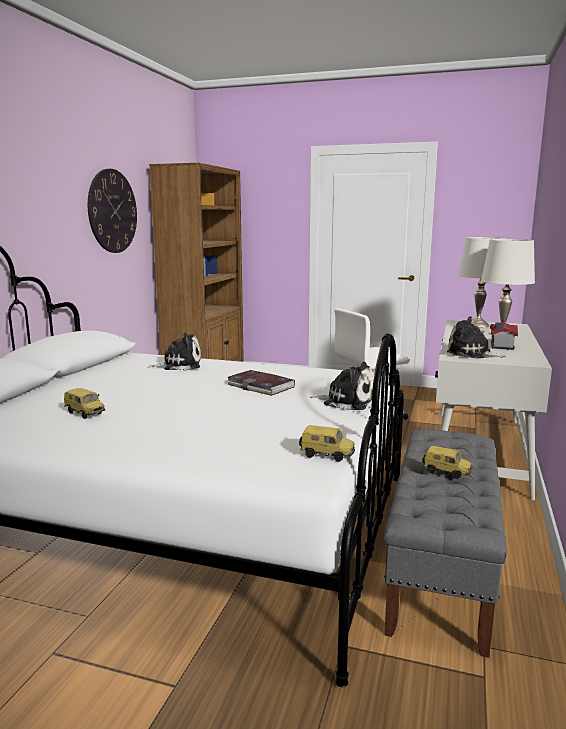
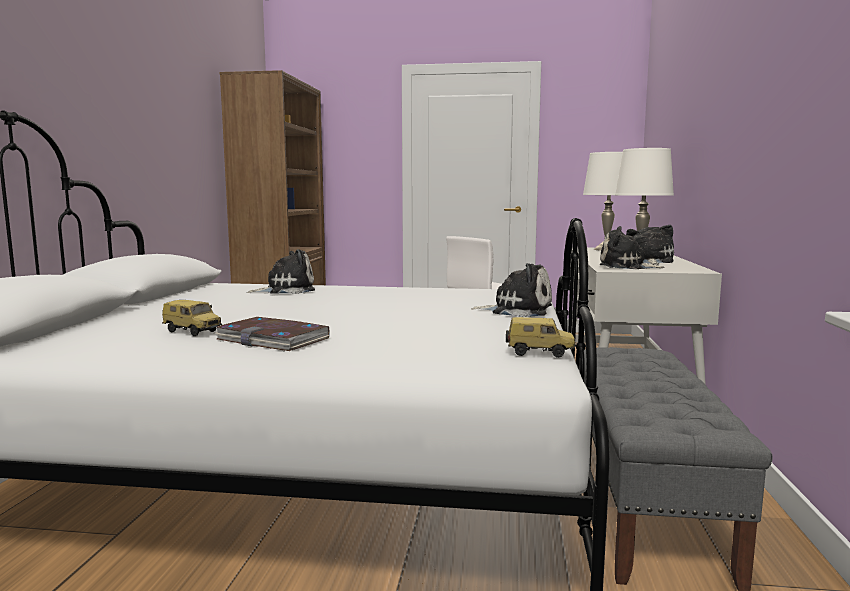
camera: 10 degrees left, 5 degrees down
wall clock [88,169,137,253] -> none
book [227,370,296,396] -> book moved to [215,317,330,351]
toy car [423,446,472,479] -> none
toy house [490,322,518,350] -> plush toy [626,225,674,265]

